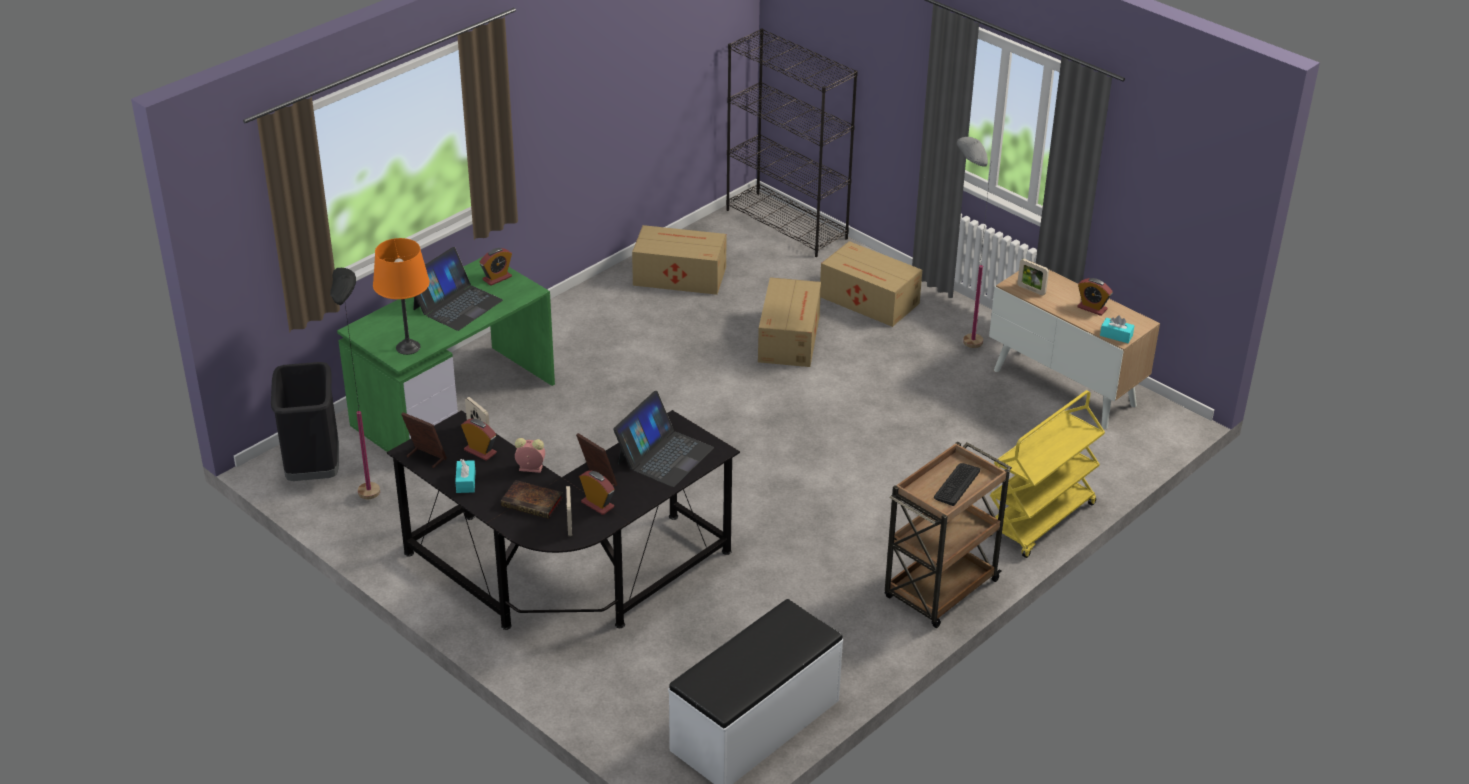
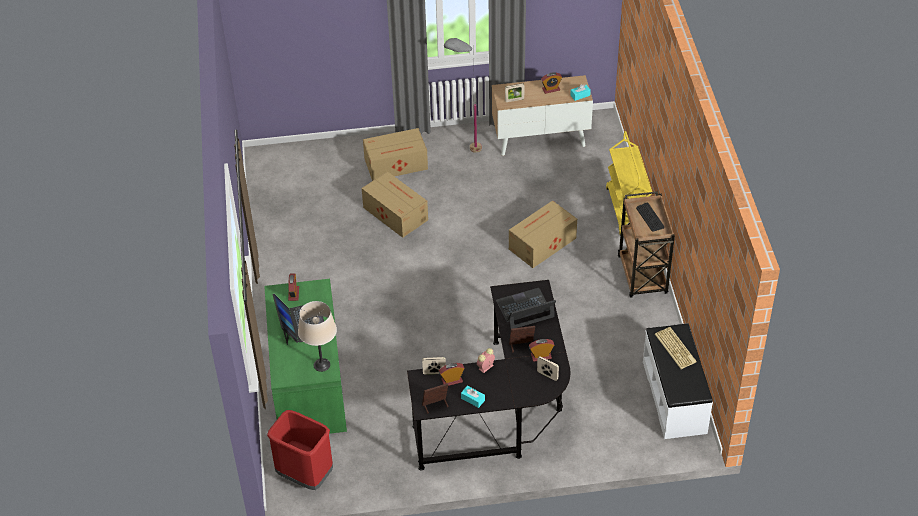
camera: 50 degrees left, 10 degrees up
black trash can [271,362,339,481] -> red trash can [267,410,333,490]
black floor lamp [330,268,380,499] -> none
orange table lamp [373,238,430,355] -> beige table lamp [298,301,337,372]
book [501,480,563,519] -> none
laptop [613,391,714,487] -> laptop turned 90 degrees counterclockwise [496,288,556,329]
cardboard box [632,225,727,295] -> cardboard box moved to [509,201,577,268]
black bookcase [726,28,858,257] -> none
none -> keyboard [655,327,697,369]

